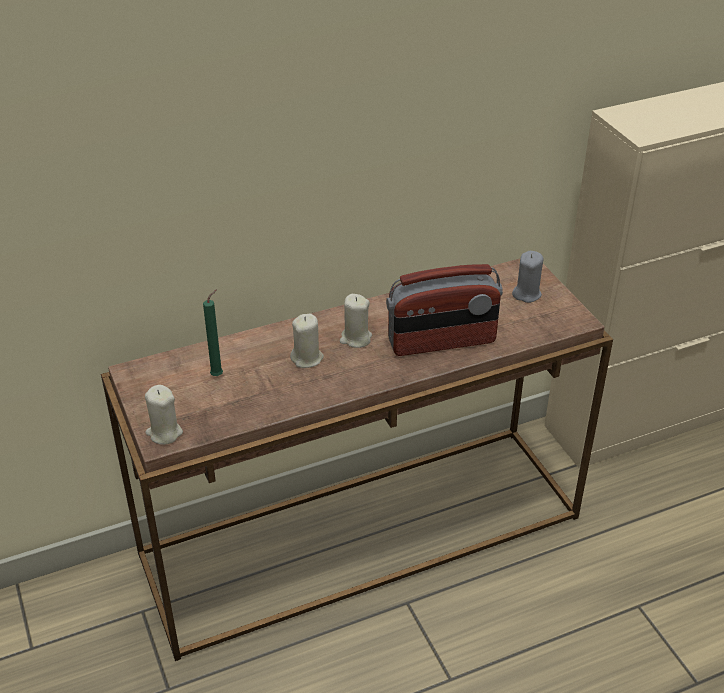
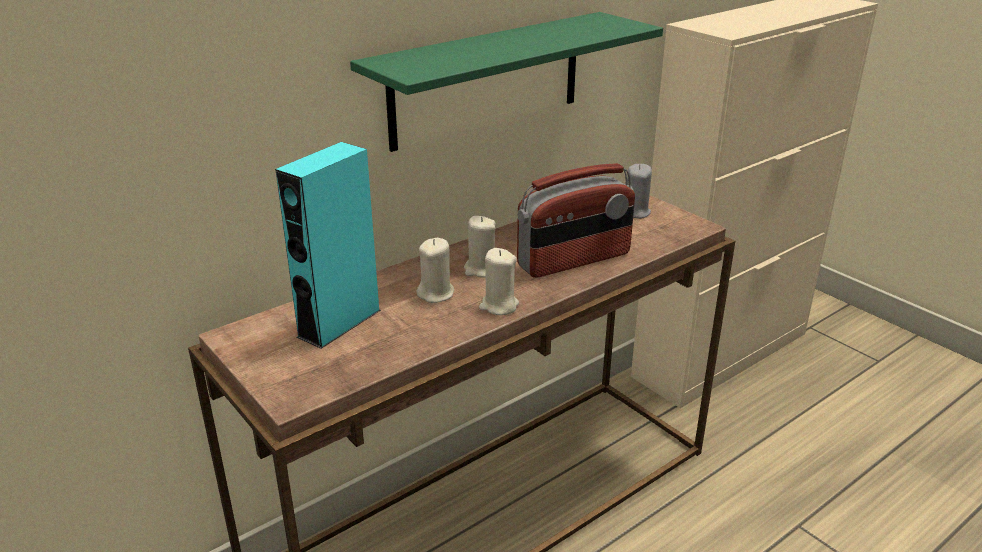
camera: 15 degrees left, 10 degrees down
beige candle [145,385,183,445] -> beige candle moved to [479,248,519,315]
green candle [203,289,223,376] -> turquoise speaker [275,142,381,349]
none -> green shelf [350,12,663,152]

